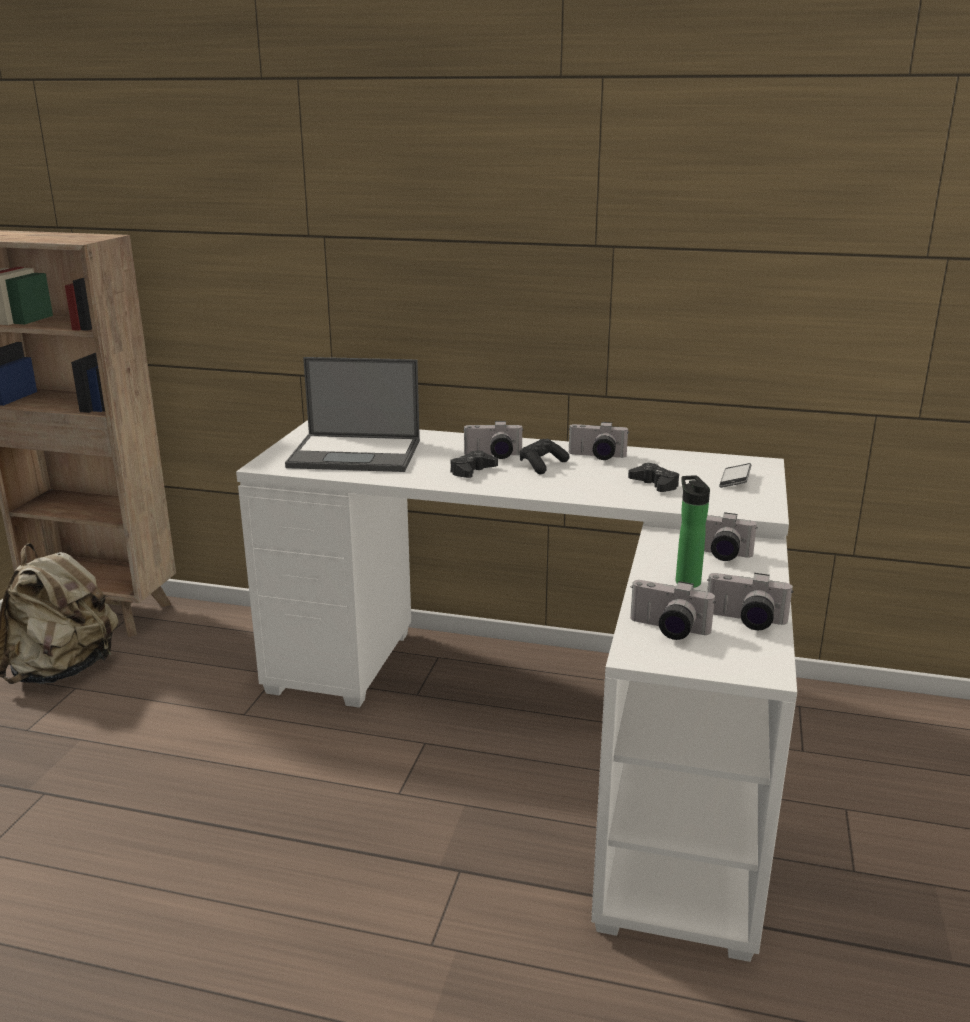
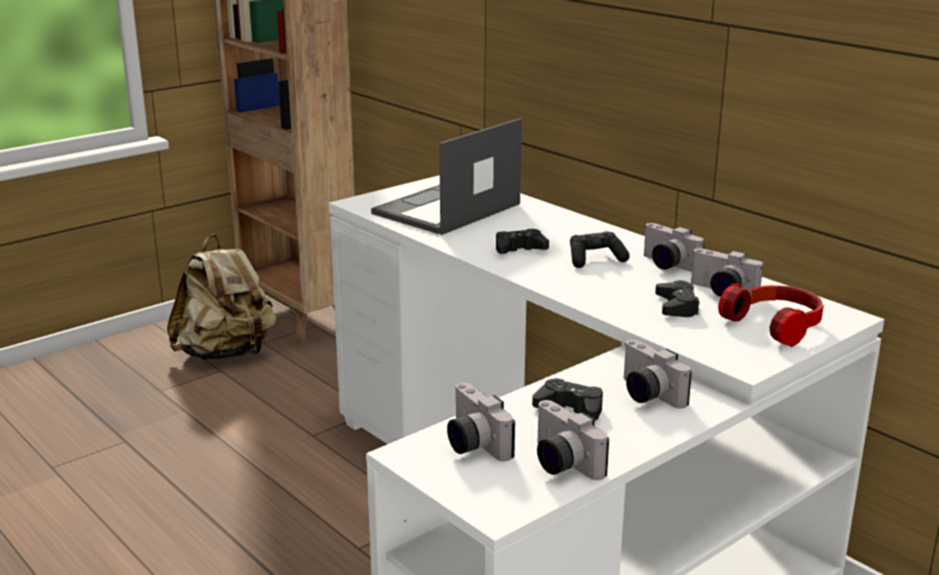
camera: 35 degrees right, 0 degrees up
laptop [285,357,420,472] -> laptop turned 90 degrees clockwise [371,118,522,235]
camera [464,421,524,459] -> camera moved to [691,248,763,297]
bottle [676,475,710,588] -> black game controller [532,378,603,420]
phone [719,463,751,488] -> headphones [718,284,824,347]

